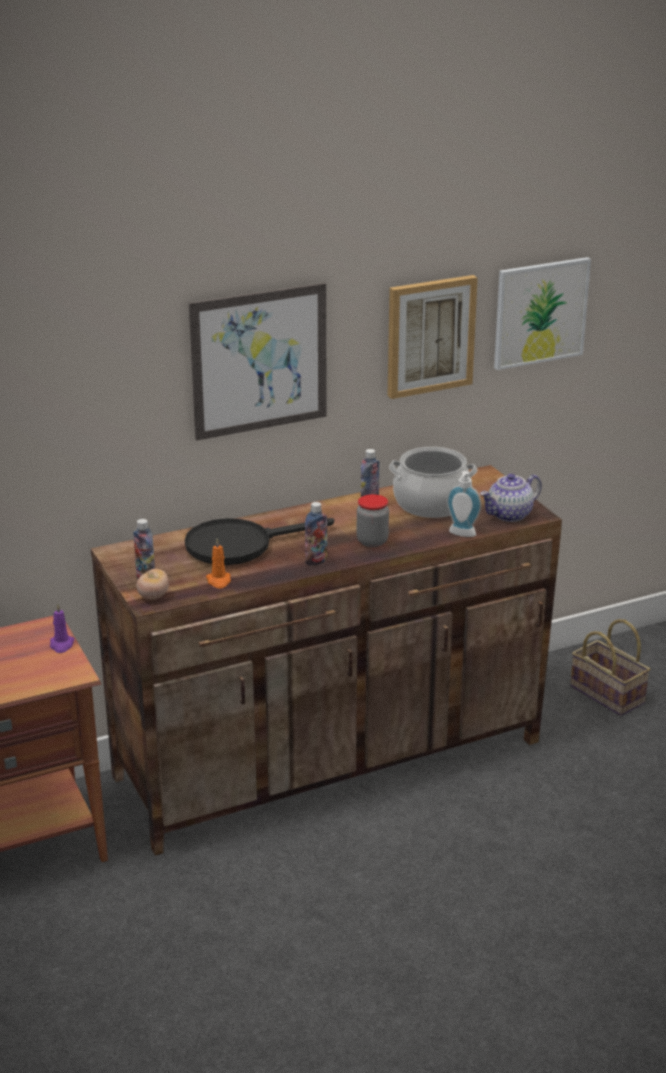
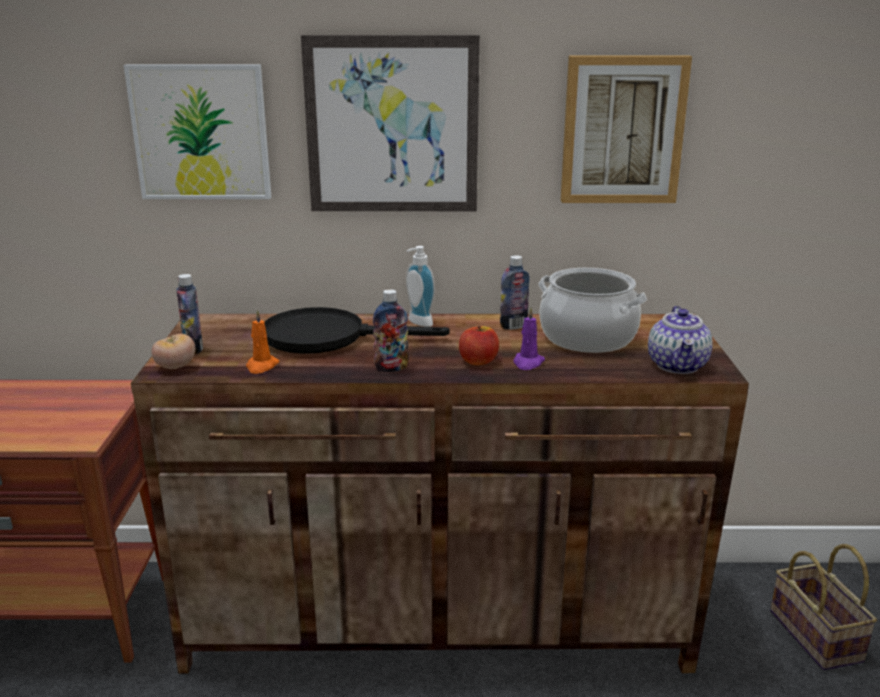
camera: 25 degrees right, 5 degrees down
purple candle [50,604,75,653] -> purple candle moved to [513,307,545,370]
jar [357,494,389,547] -> apple [459,326,499,365]
soap dispenser [447,471,482,537] -> soap dispenser moved to [406,246,435,327]
teapot [480,474,542,522] -> teapot turned 75 degrees counterclockwise [648,306,713,374]
picture [494,257,591,370] -> picture moved to [124,64,271,199]

